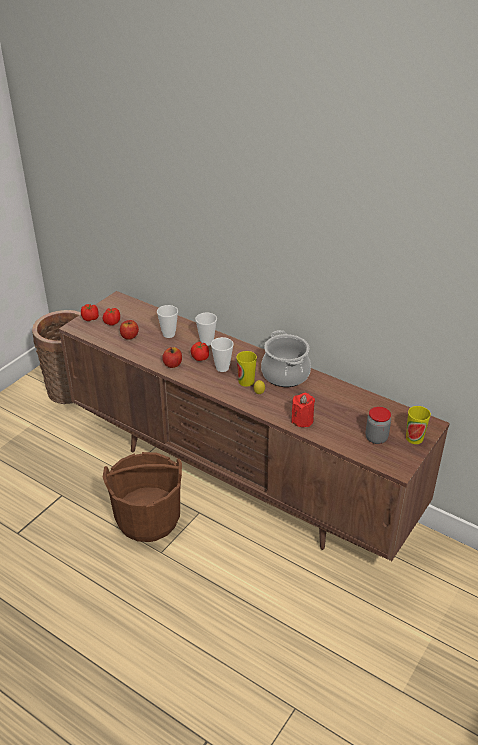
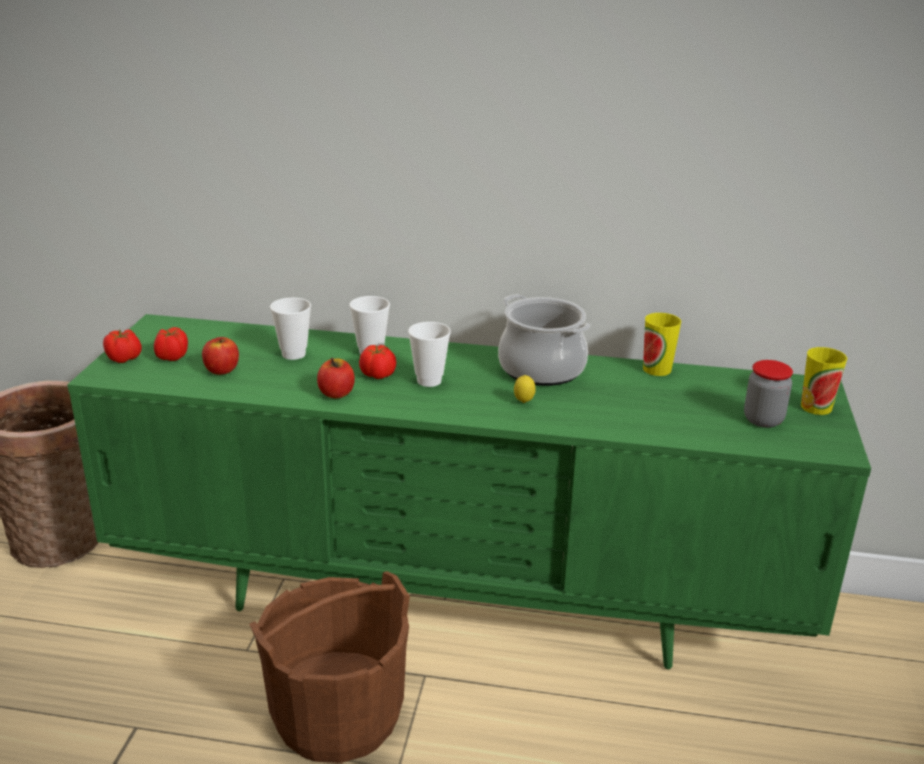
camera: 25 degrees left, 10 degrees down
brown cabinet [59,291,450,561] -> green cabinet [67,314,871,669]
cup [237,351,257,387] -> cup moved to [643,313,681,376]
red candle [291,393,315,427] -> none

